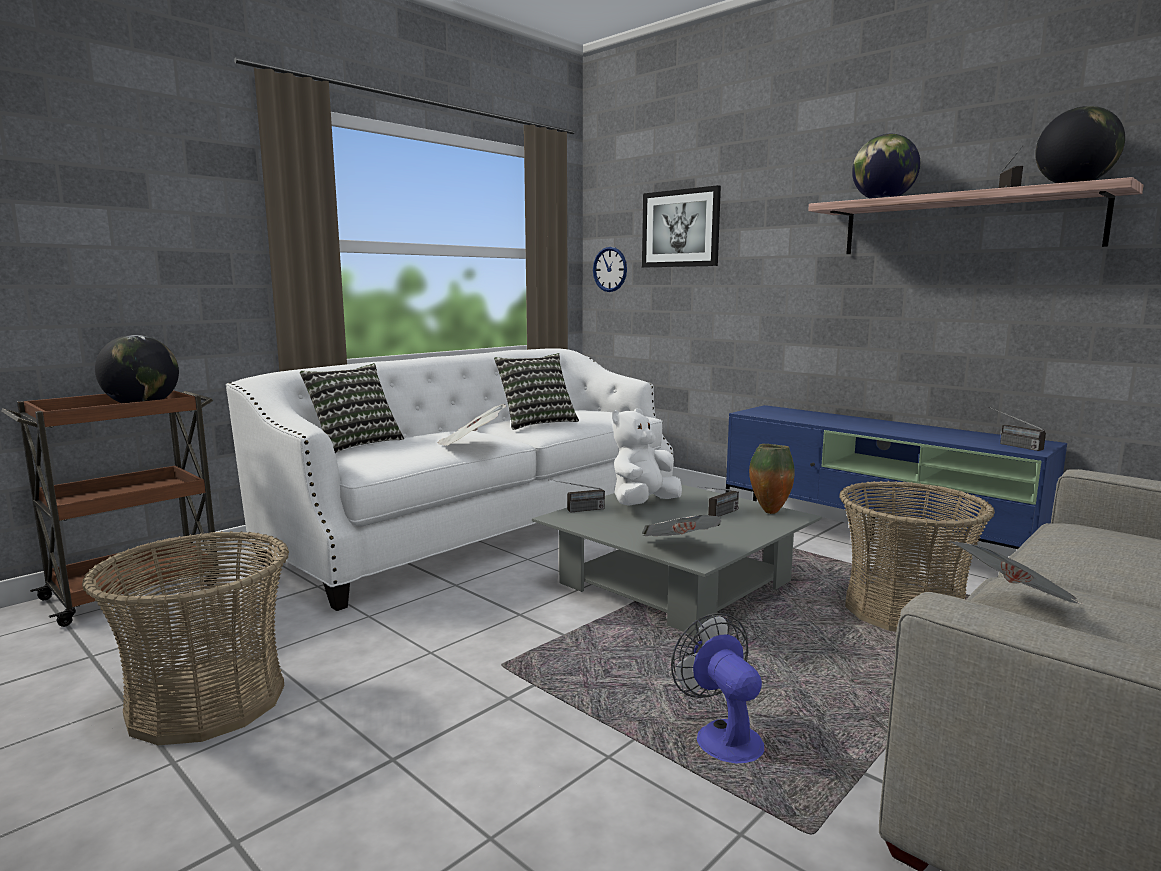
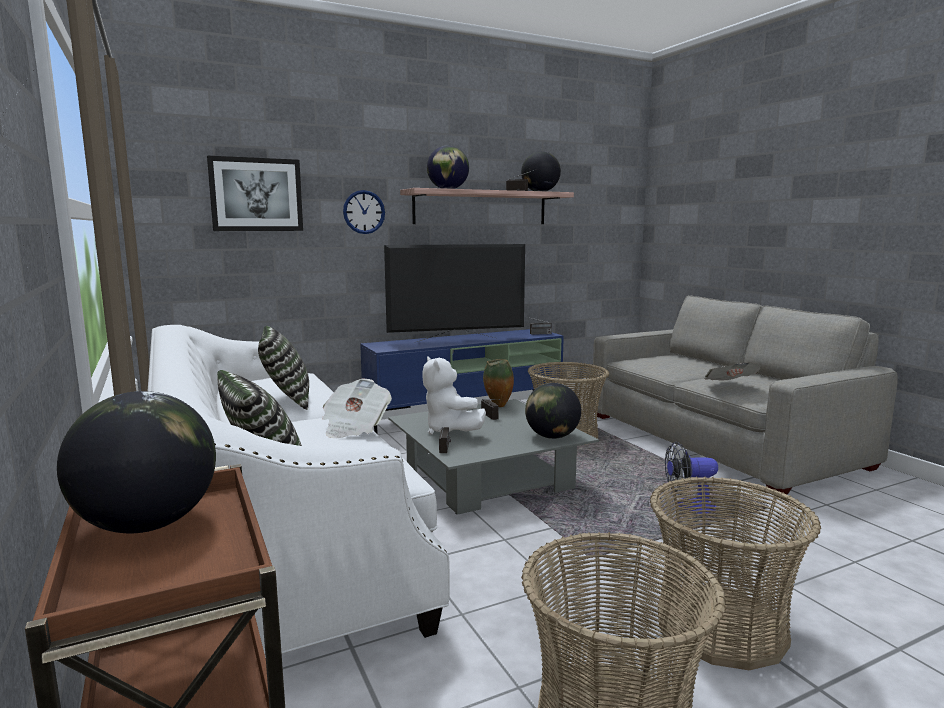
camera: 70 degrees left, 0 degrees up
wall clock [593,247,627,292] -> wall clock moved to [343,190,385,234]
newspaper [642,515,721,536] -> globe [525,383,581,439]
none -> television [384,244,525,343]
none -> basket [650,477,821,670]

